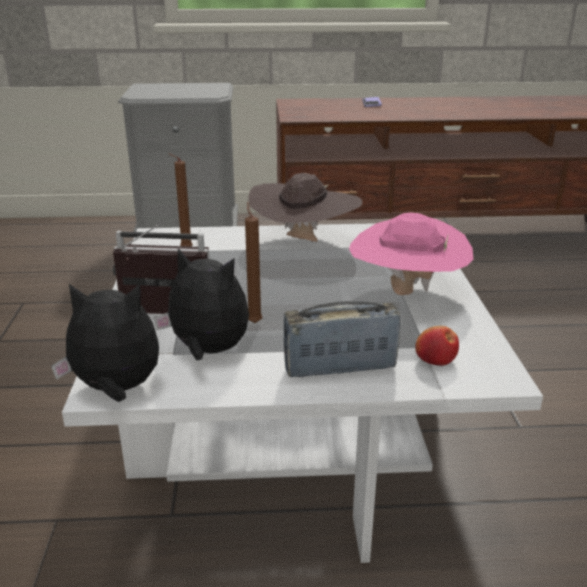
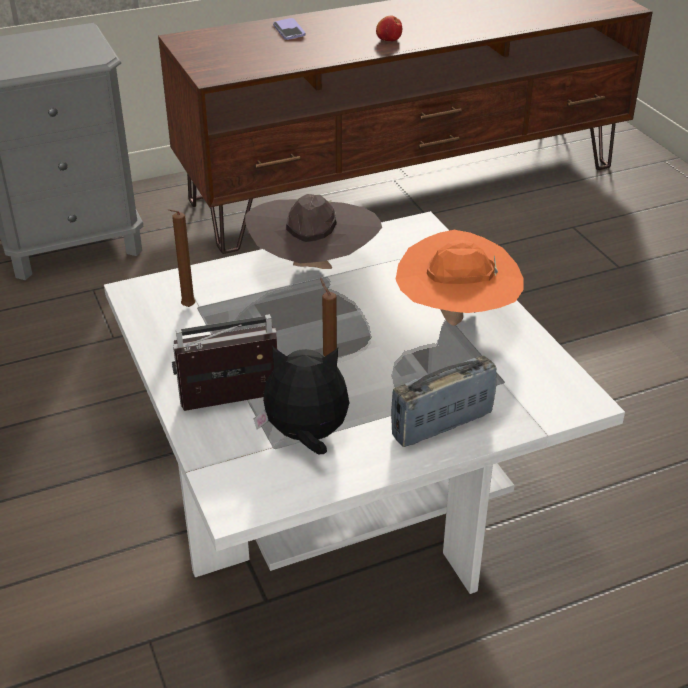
camera: 20 degrees left, 10 degrees up
plush toy [51,284,159,402] -> none
pink hat [349,213,473,295] -> orange hat [396,230,524,326]
apple [415,326,459,366] -> apple moved to [376,15,402,42]

